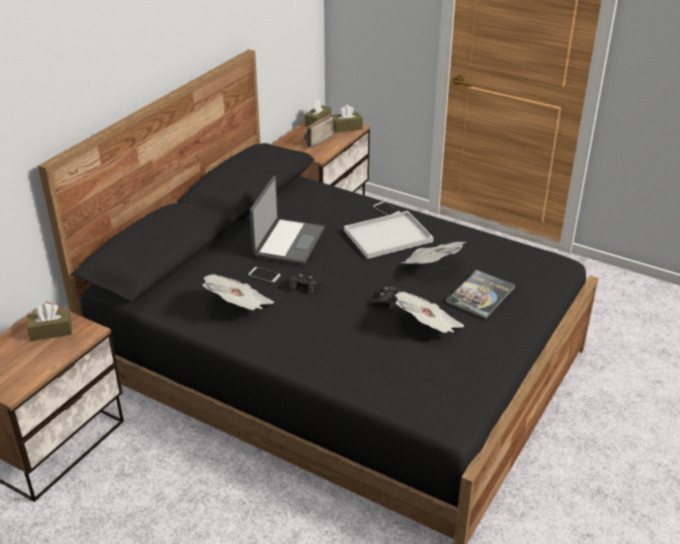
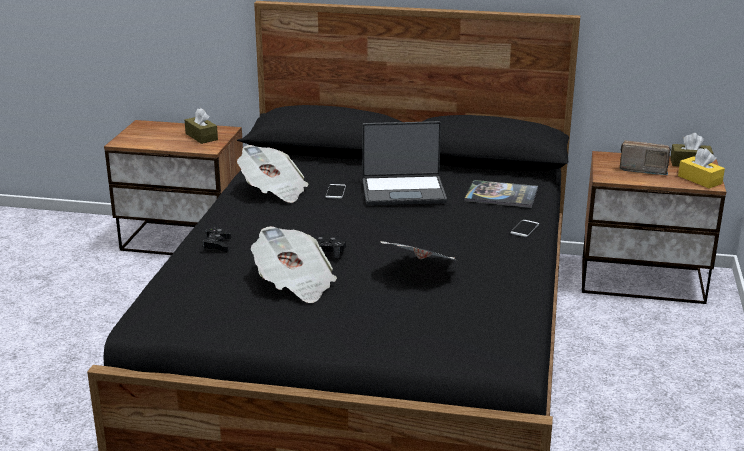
camera: 70 degrees right, 10 degrees down
black game controller [290,274,322,294] -> black game controller moved to [203,227,231,252]
brown tissue box [332,105,363,133] -> yellow tissue box [678,148,725,188]
white tray [344,211,434,259] -> none
book [446,270,515,319] -> book moved to [464,180,538,208]

